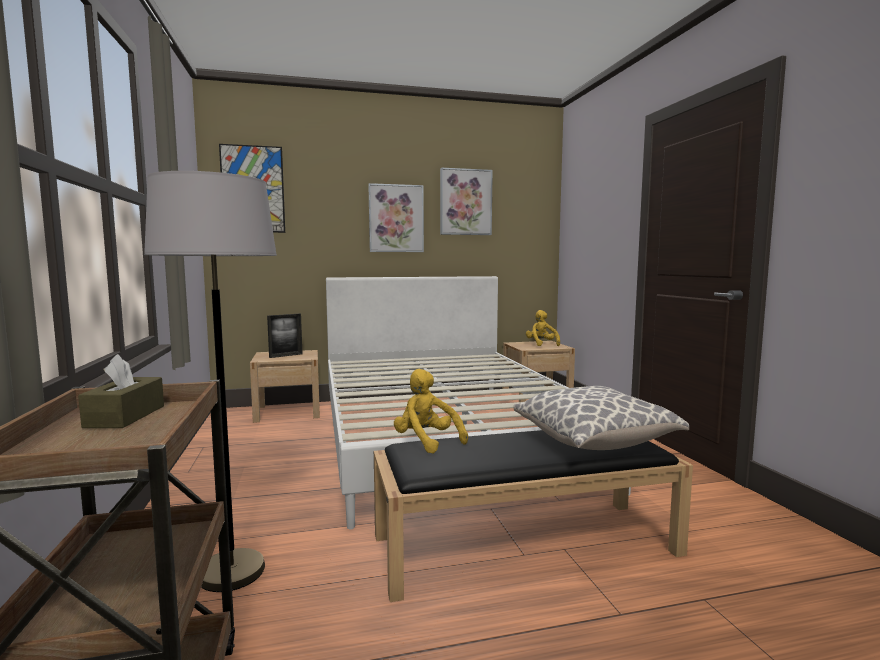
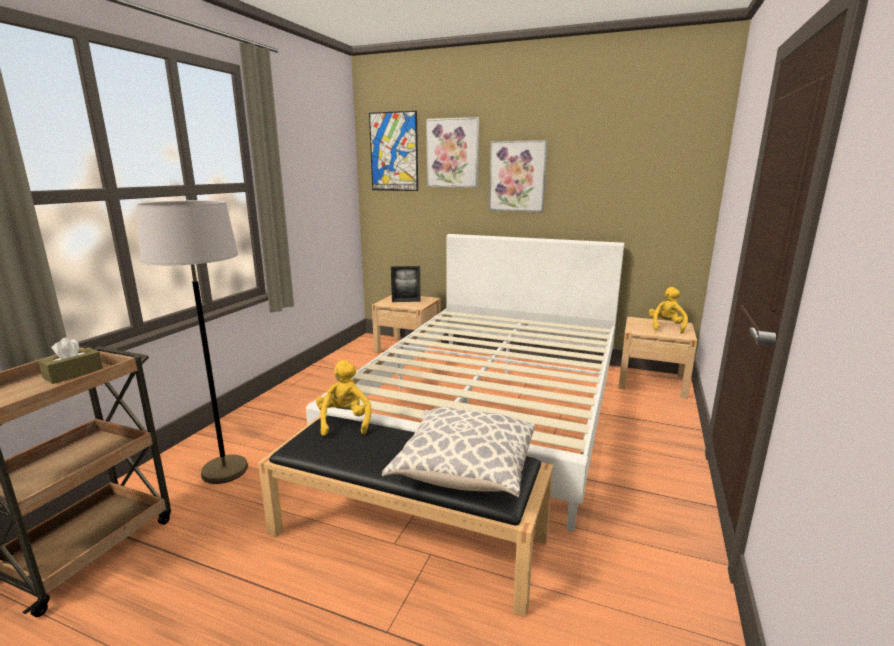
camera: 35 degrees right, 10 degrees up
picture [440,168,493,235] -> picture moved to [426,117,479,188]

